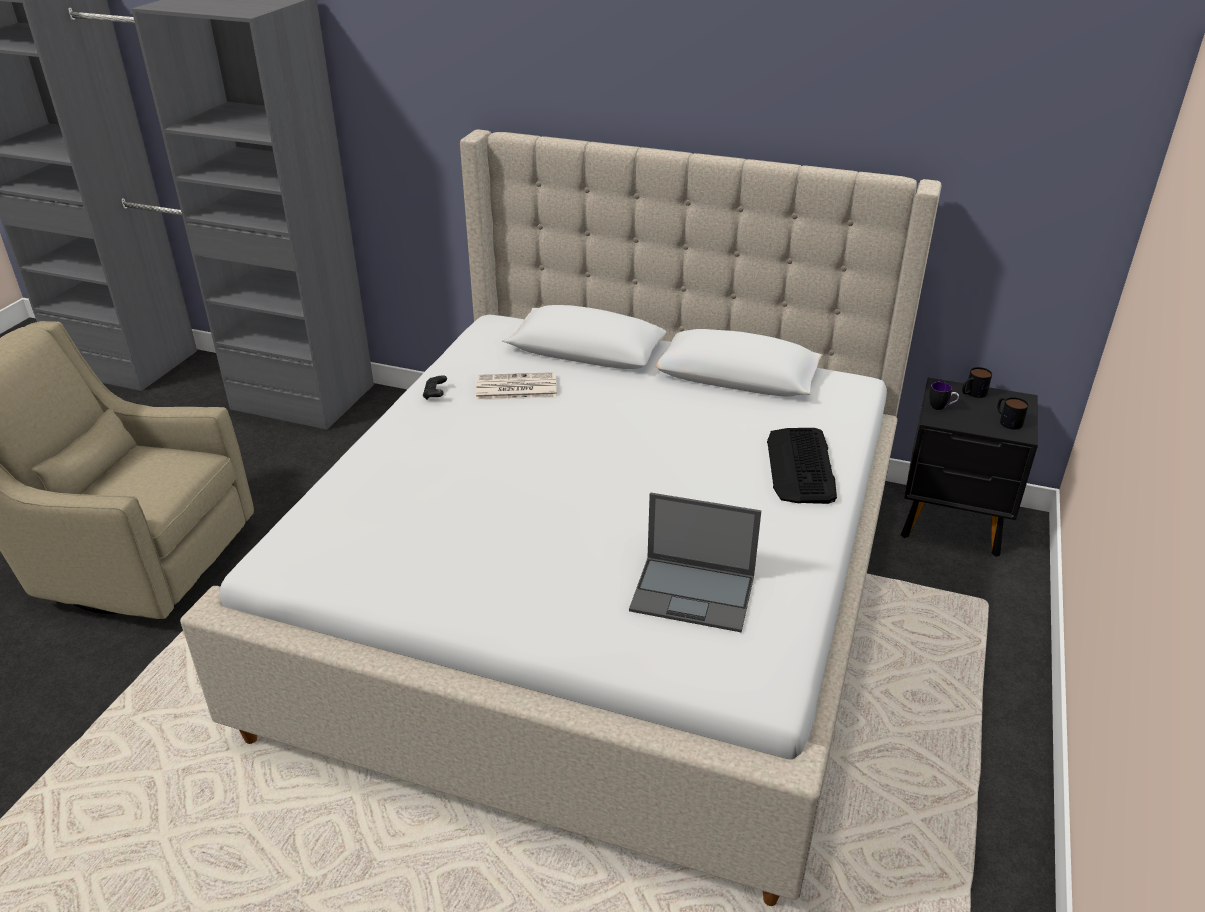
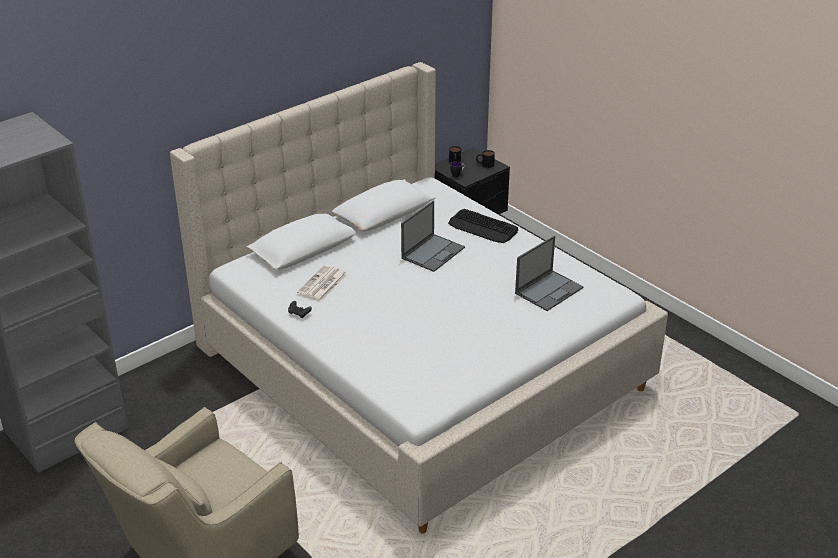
camera: 60 degrees left, 0 degrees up
none -> laptop [401,200,465,272]

